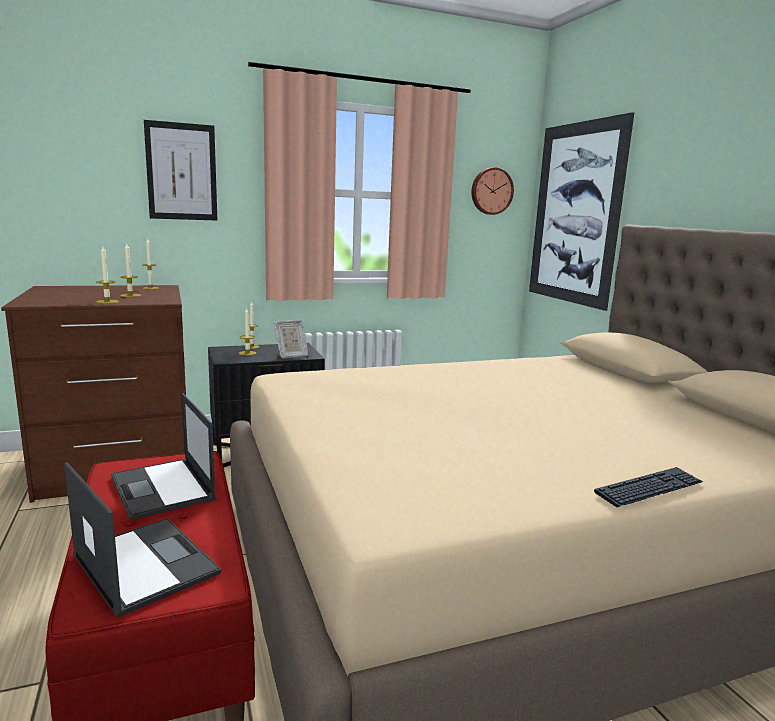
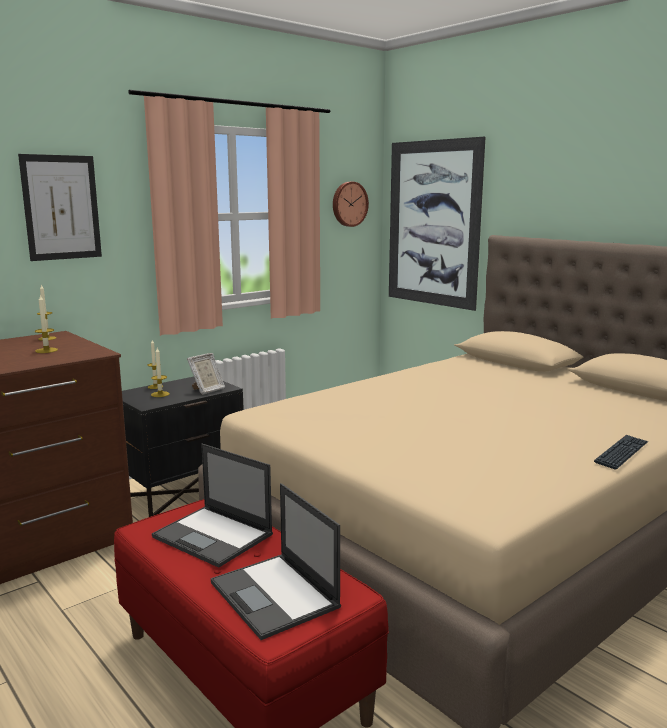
camera: 20 degrees left, 0 degrees up
laptop [64,462,221,618] -> laptop turned 150 degrees counterclockwise [211,483,341,640]
candle [96,246,119,304] -> none

